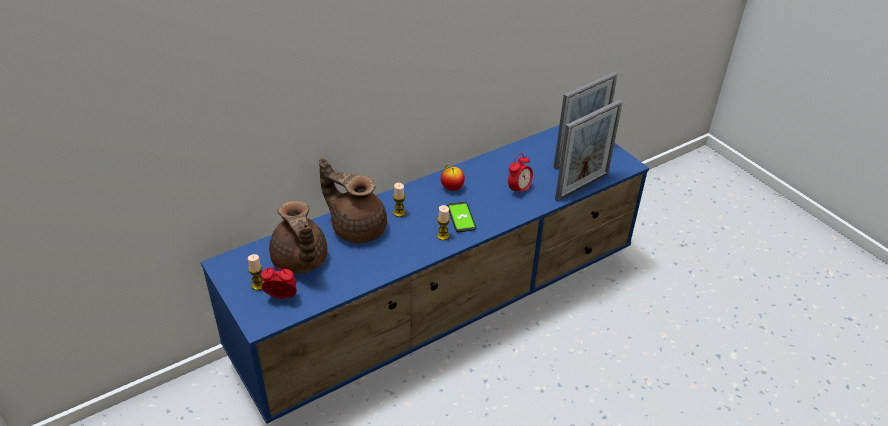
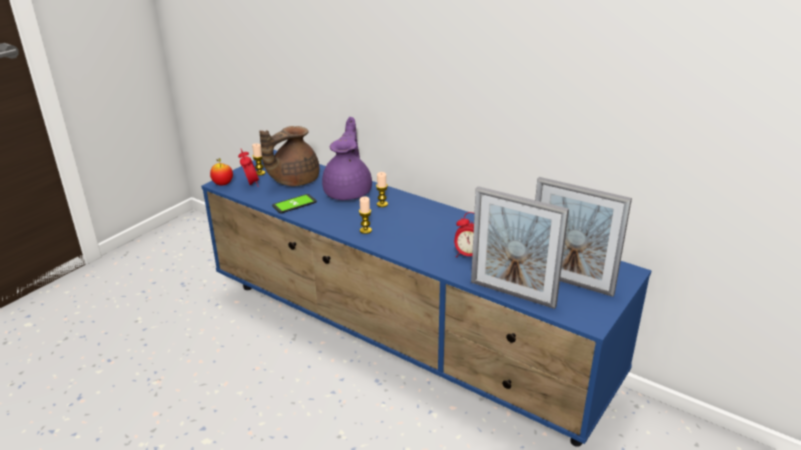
camera: 70 degrees right, 10 degrees down
brown teapot [319,158,387,243] -> purple teapot [322,117,372,200]
apple [441,165,465,191] -> apple moved to [210,158,233,186]
phone [447,202,476,232] -> phone moved to [272,194,317,213]

